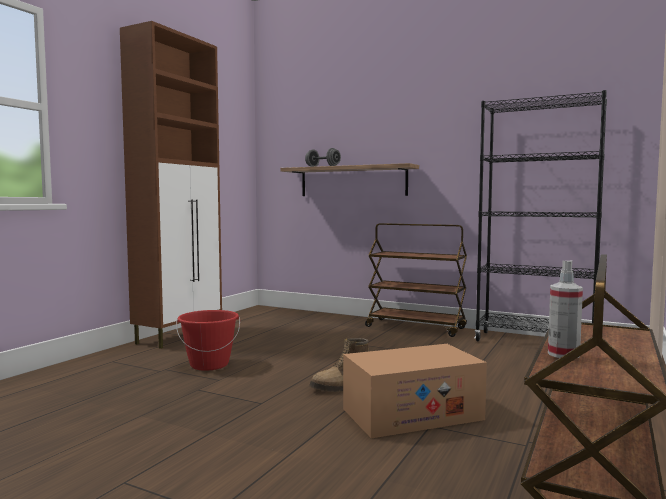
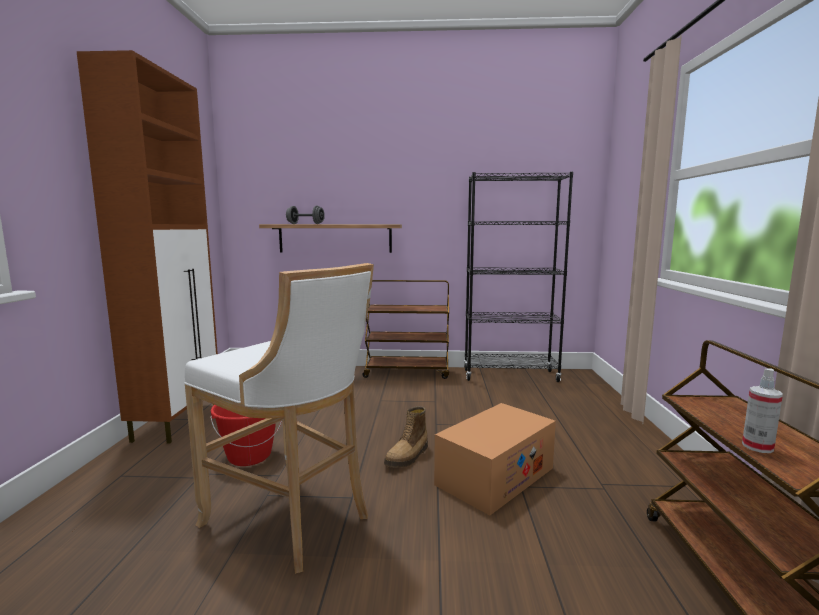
camera: 25 degrees left, 5 degrees up
none -> white stool [184,263,374,574]

